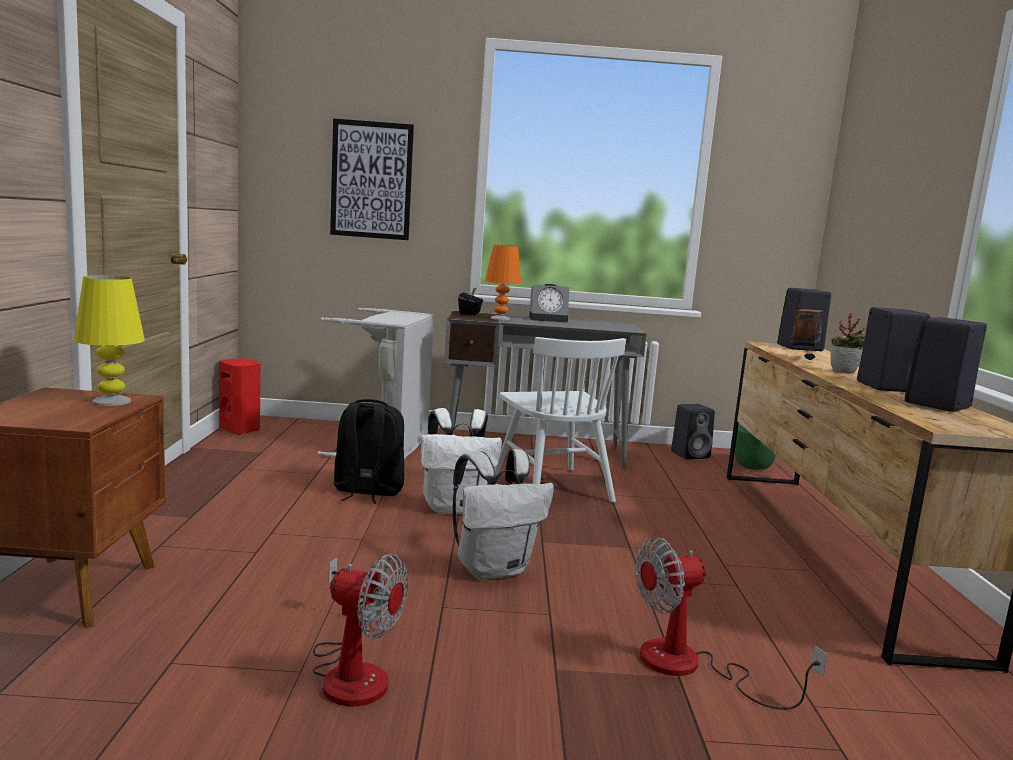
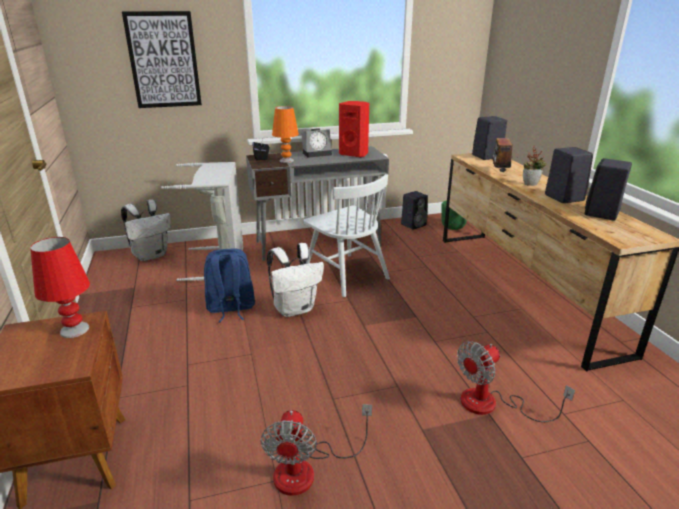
camera: 15 degrees left, 15 degrees up
yellow table lamp [74,275,145,406] -> red table lamp [30,237,90,338]
red speaker [219,359,260,435] -> red speaker moved to [339,101,369,158]
fan [313,553,408,707] -> fan turned 90 degrees clockwise [260,404,372,496]
black backpack [334,399,404,504] -> blue backpack [204,248,255,323]
white backpack [453,449,554,580] -> white backpack moved to [121,199,171,261]

